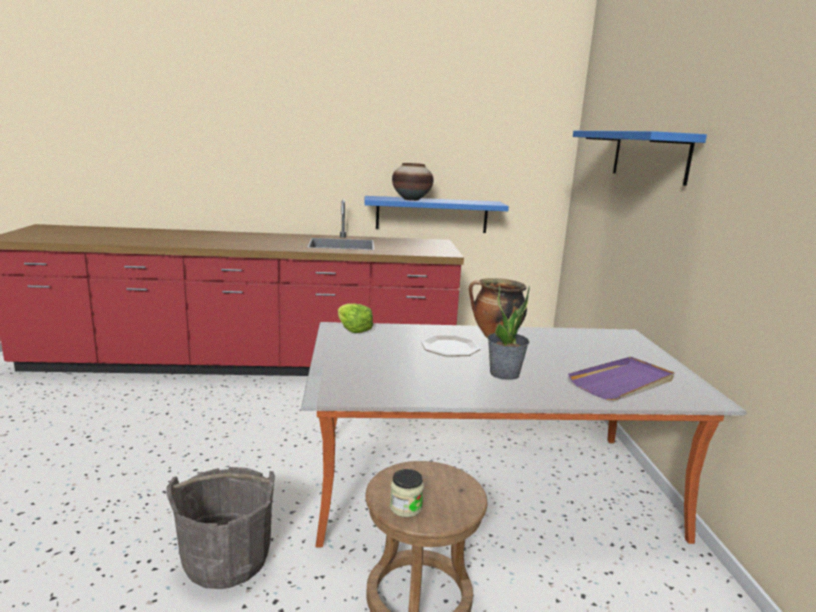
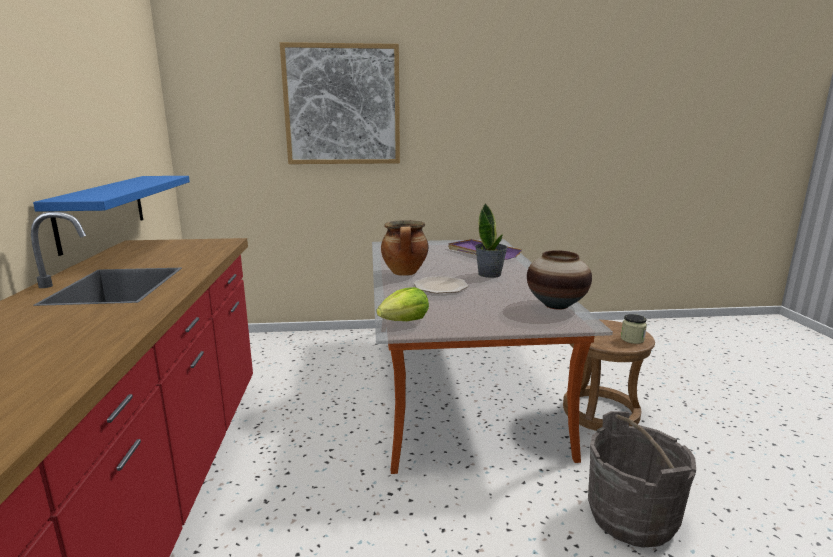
camera: 90 degrees left, 0 degrees up
vase [392,163,433,201] -> vase moved to [527,250,592,310]
blue shelf [573,131,707,186] -> picture [280,42,400,164]

